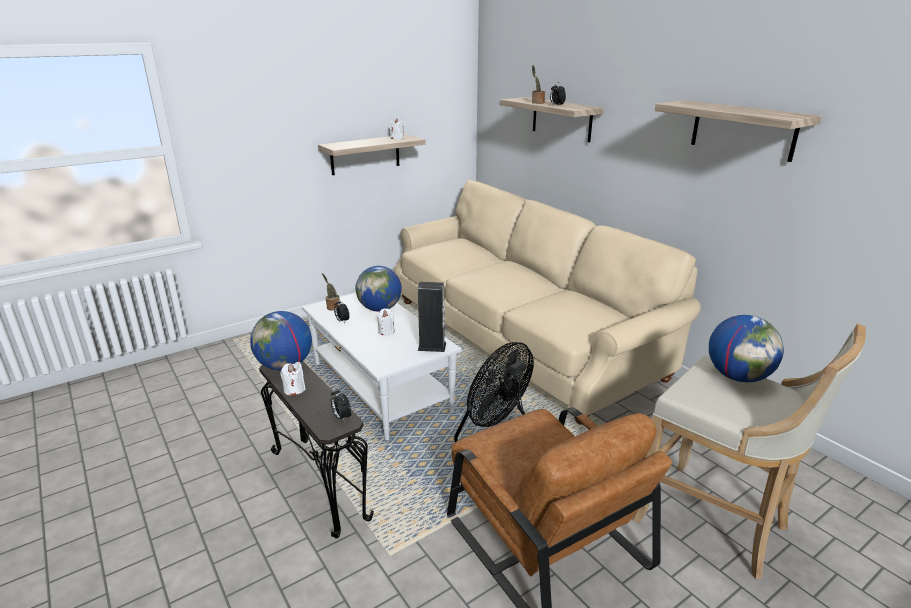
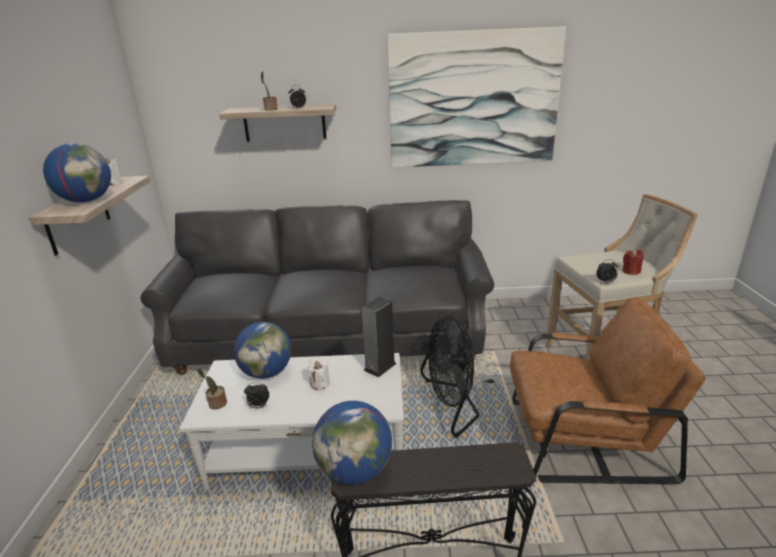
camera: 55 degrees left, 0 degrees up
white candle [280,362,306,396] -> none
alarm clock [331,388,352,422] -> alarm clock moved to [596,260,618,283]
beige sofa [394,180,701,425] -> black sofa [141,200,494,375]
shelf [655,100,822,162] -> picture [387,26,566,168]
globe [709,315,784,382] -> globe moved to [43,143,111,203]
none -> red candle [622,249,644,275]

